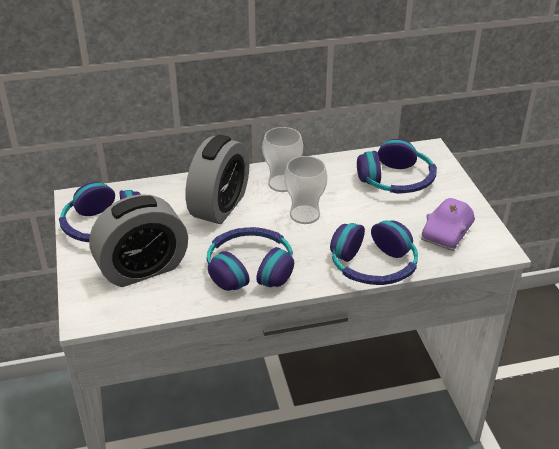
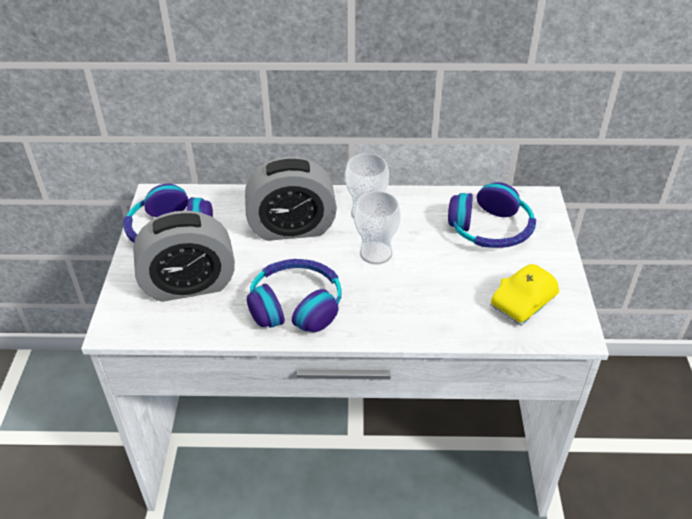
camera: 15 degrees right, 5 degrees up
alarm clock [185,135,250,224] -> alarm clock turned 45 degrees clockwise [245,157,337,241]
headphones [330,220,418,285] -> none
purple toy car [421,198,475,251] -> yellow toy car [490,264,559,326]

